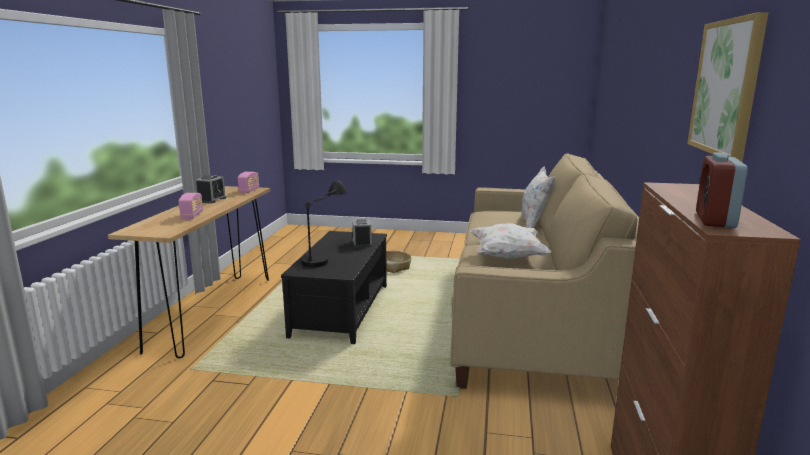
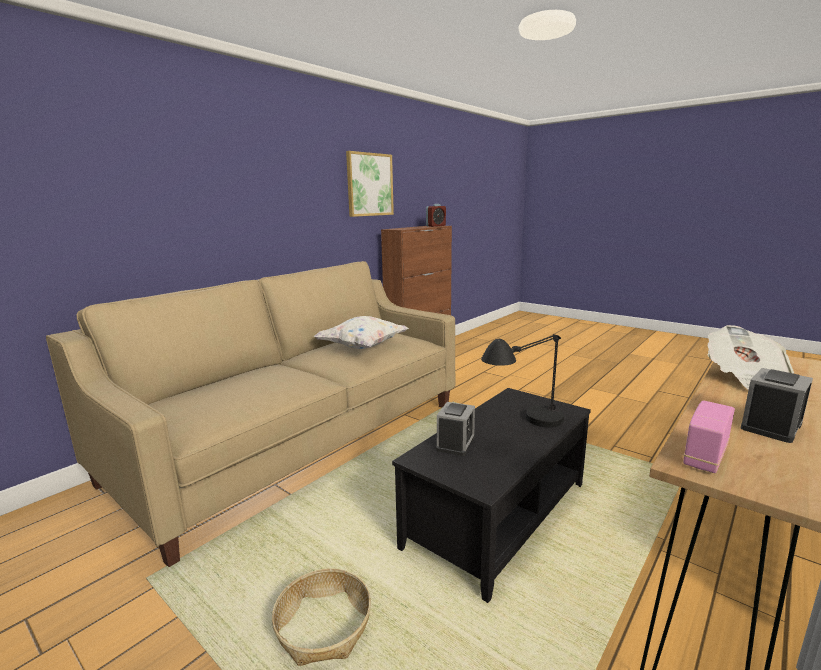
camera: 150 degrees left, 0 degrees up
radio [179,193,203,219] -> newspaper [708,325,794,390]
white pillow [521,166,555,228] -> none

